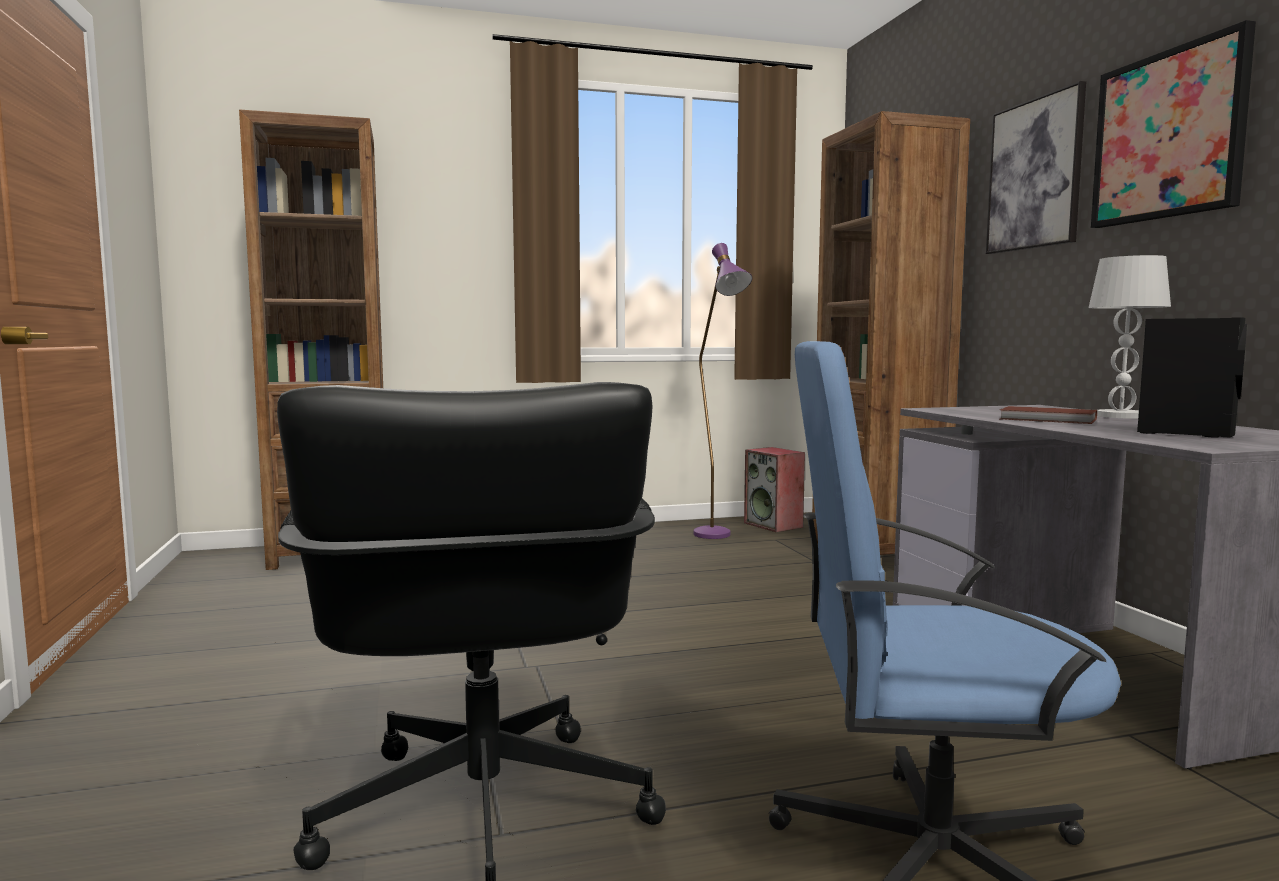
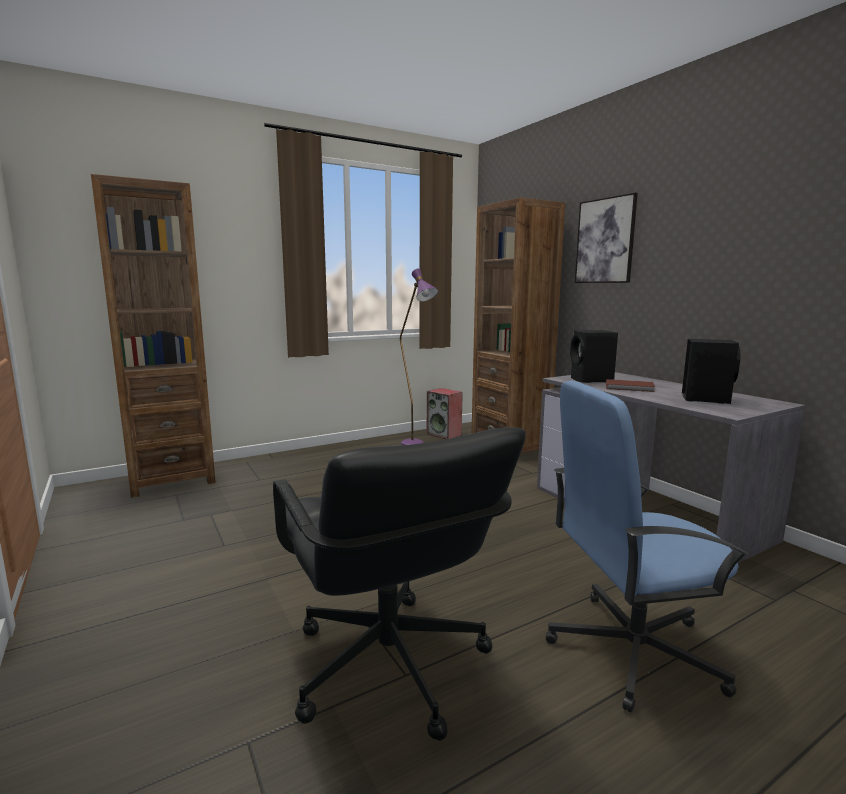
camera: 15 degrees left, 5 degrees up
white table lamp [1089,255,1171,419] -> none
picture [1091,20,1256,228] -> none
none -> black speaker [570,330,618,383]

